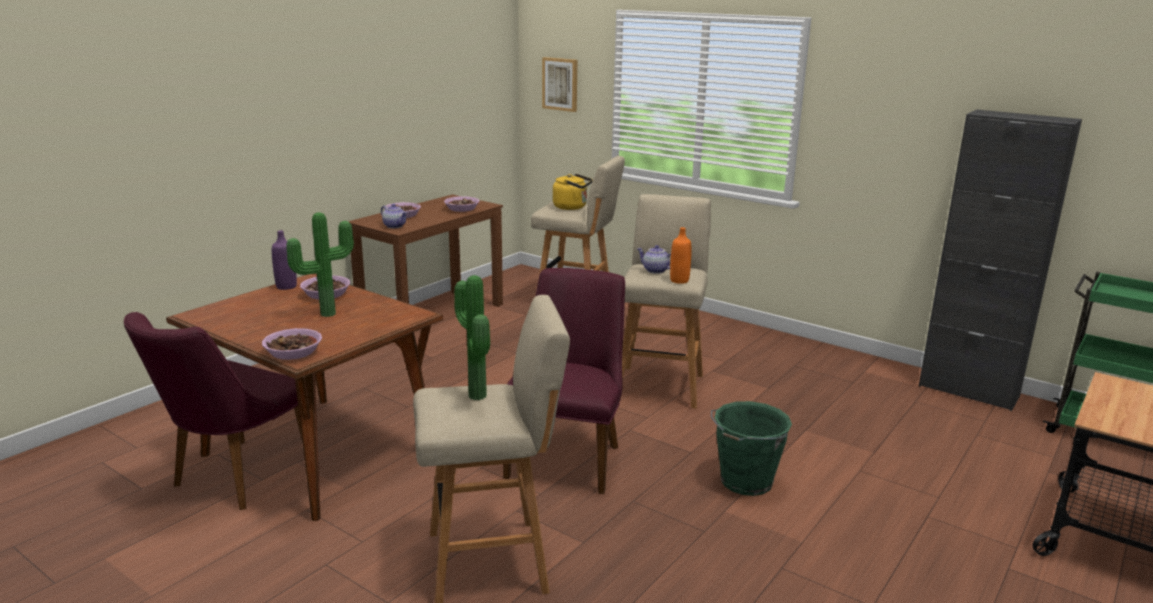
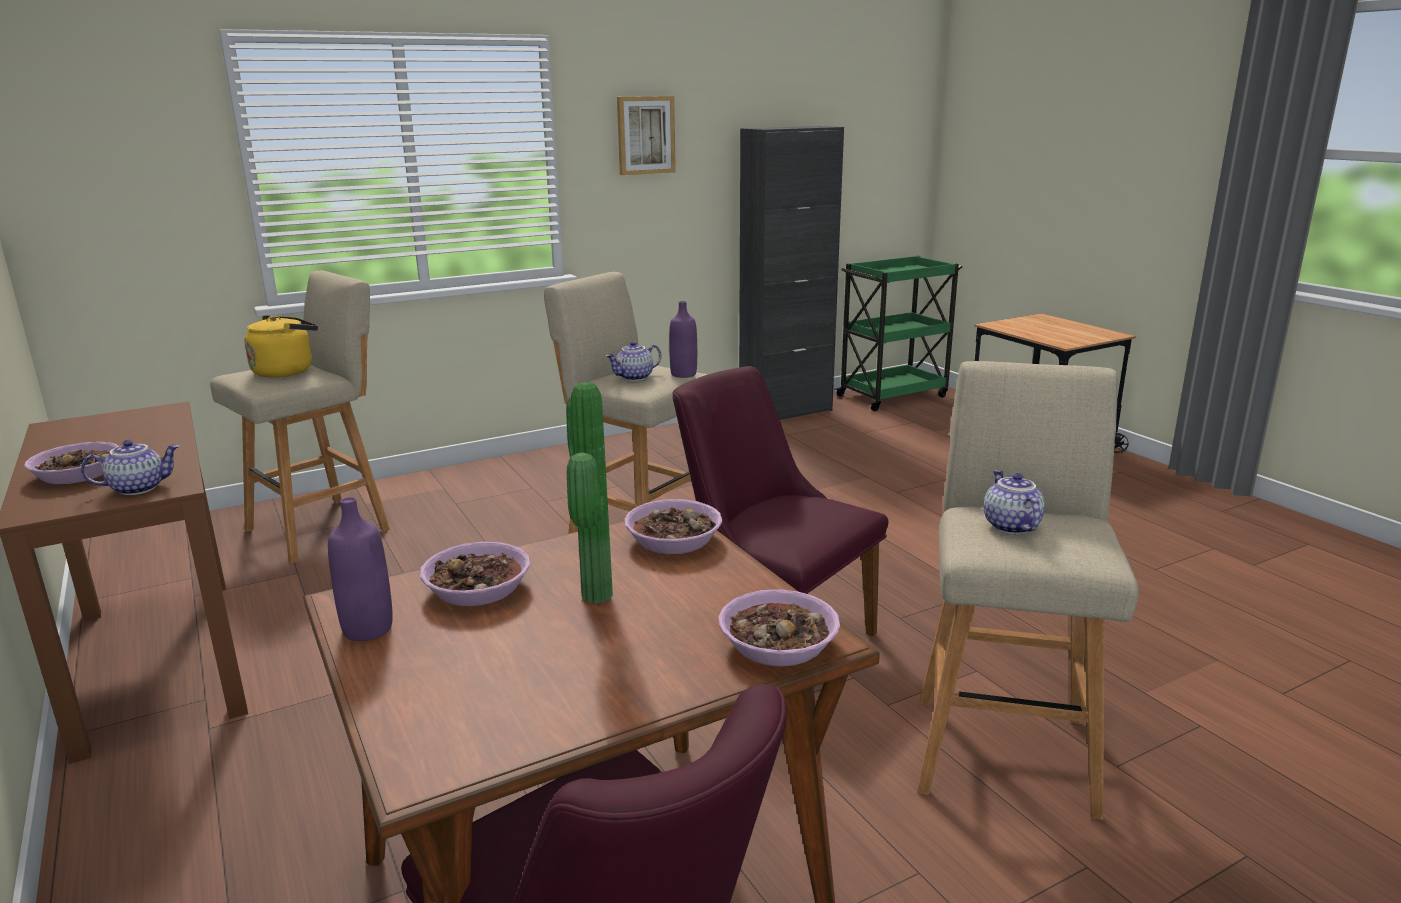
camera: 65 degrees left, 0 degrees up
bowl [444,196,479,212] -> bowl moved to [625,499,722,554]
potted plant [454,275,490,400] -> teapot [984,470,1045,534]
picture [542,57,577,112] -> picture moved to [617,96,676,175]
orange bottle [670,227,692,284] -> purple bottle [669,301,697,378]
green bucket [711,401,792,496] -> none

